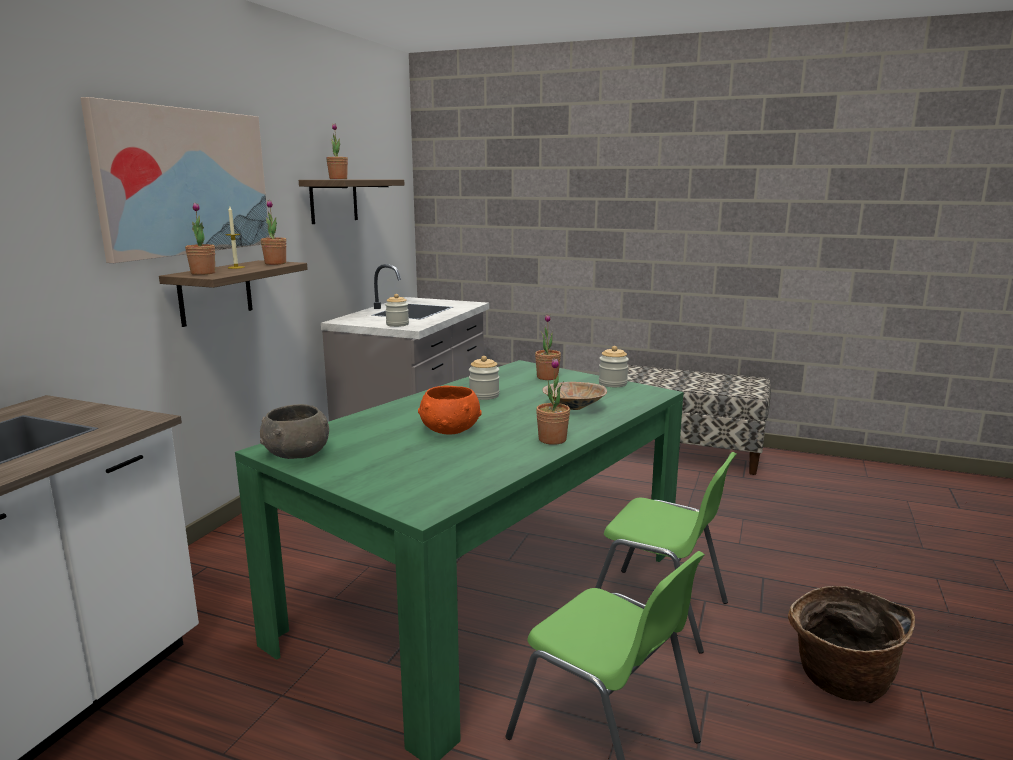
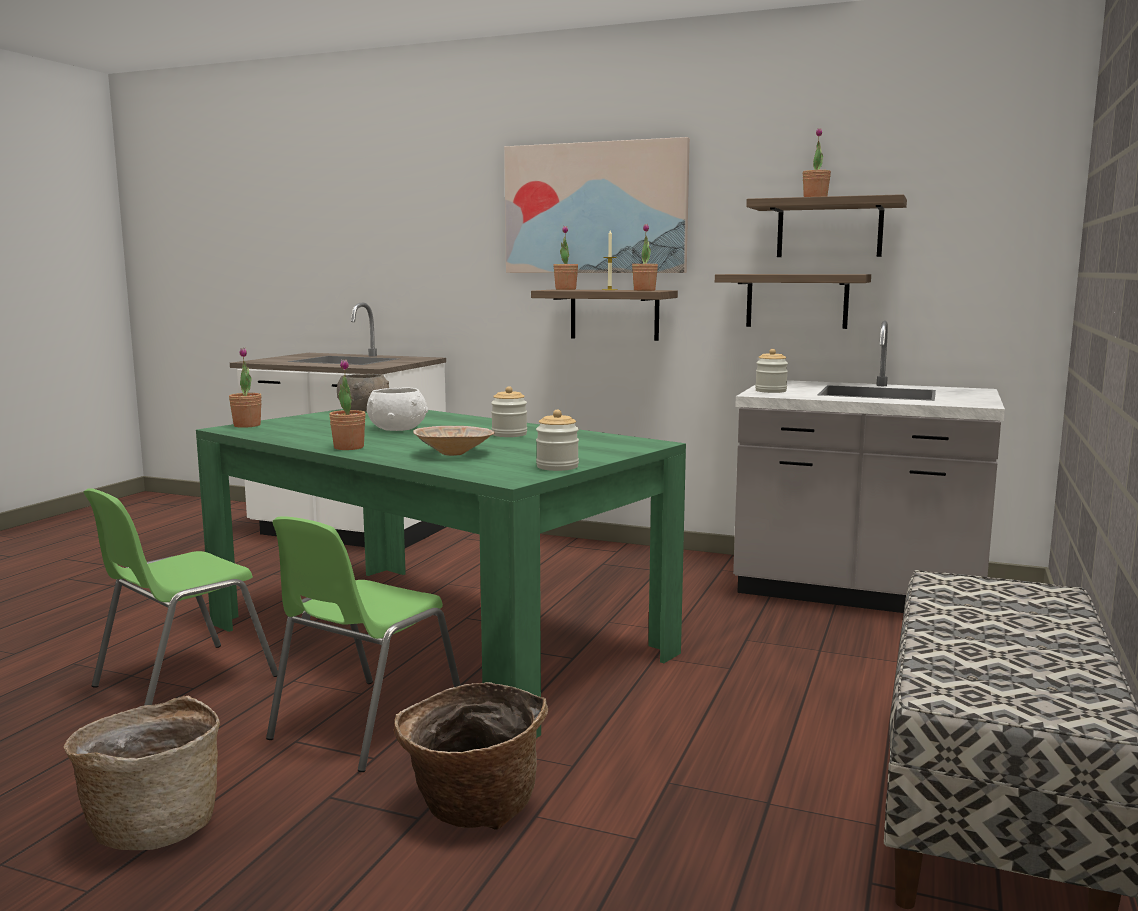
camera: 90 degrees right, 5 degrees down
orange bowl [418,386,482,435] -> white bowl [367,388,428,431]
potted plant [535,314,561,380] -> potted plant moved to [229,348,262,428]
none -> basket [394,682,548,830]
none -> shelf [715,274,871,329]

